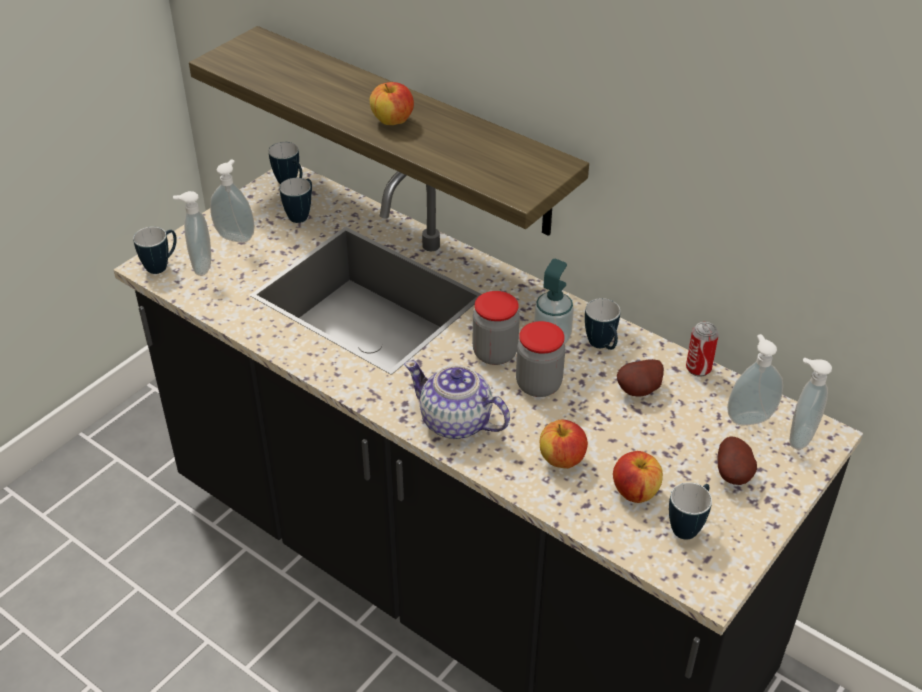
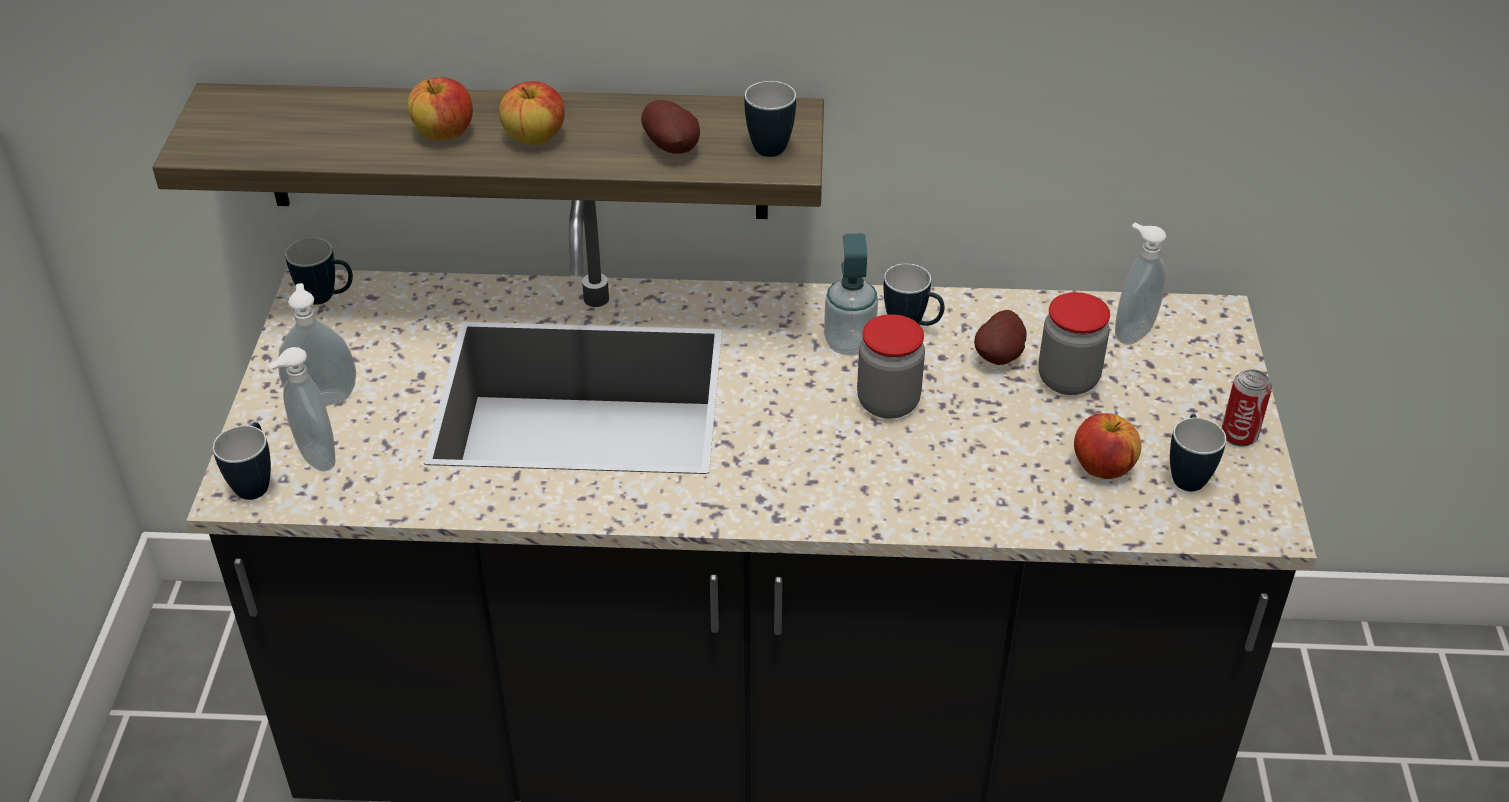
camera: 35 degrees left, 0 degrees up
mug [279,178,312,223] -> mug moved to [744,81,796,157]
teapot [404,361,510,439] -> none
jar [473,291,520,365] -> jar moved to [1038,292,1110,395]
apple [540,420,588,469] -> apple moved to [408,77,473,141]
can [686,322,719,377] -> can moved to [1222,369,1272,447]
potato [718,437,757,485] -> potato moved to [641,100,700,154]
soap dispenser [790,357,832,450] -> none

